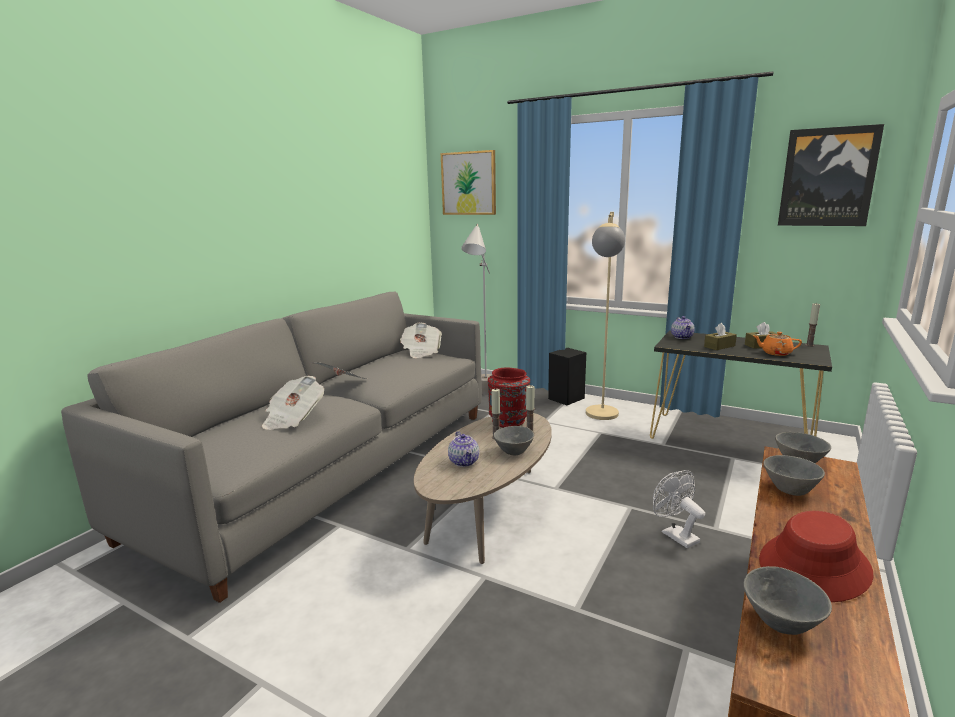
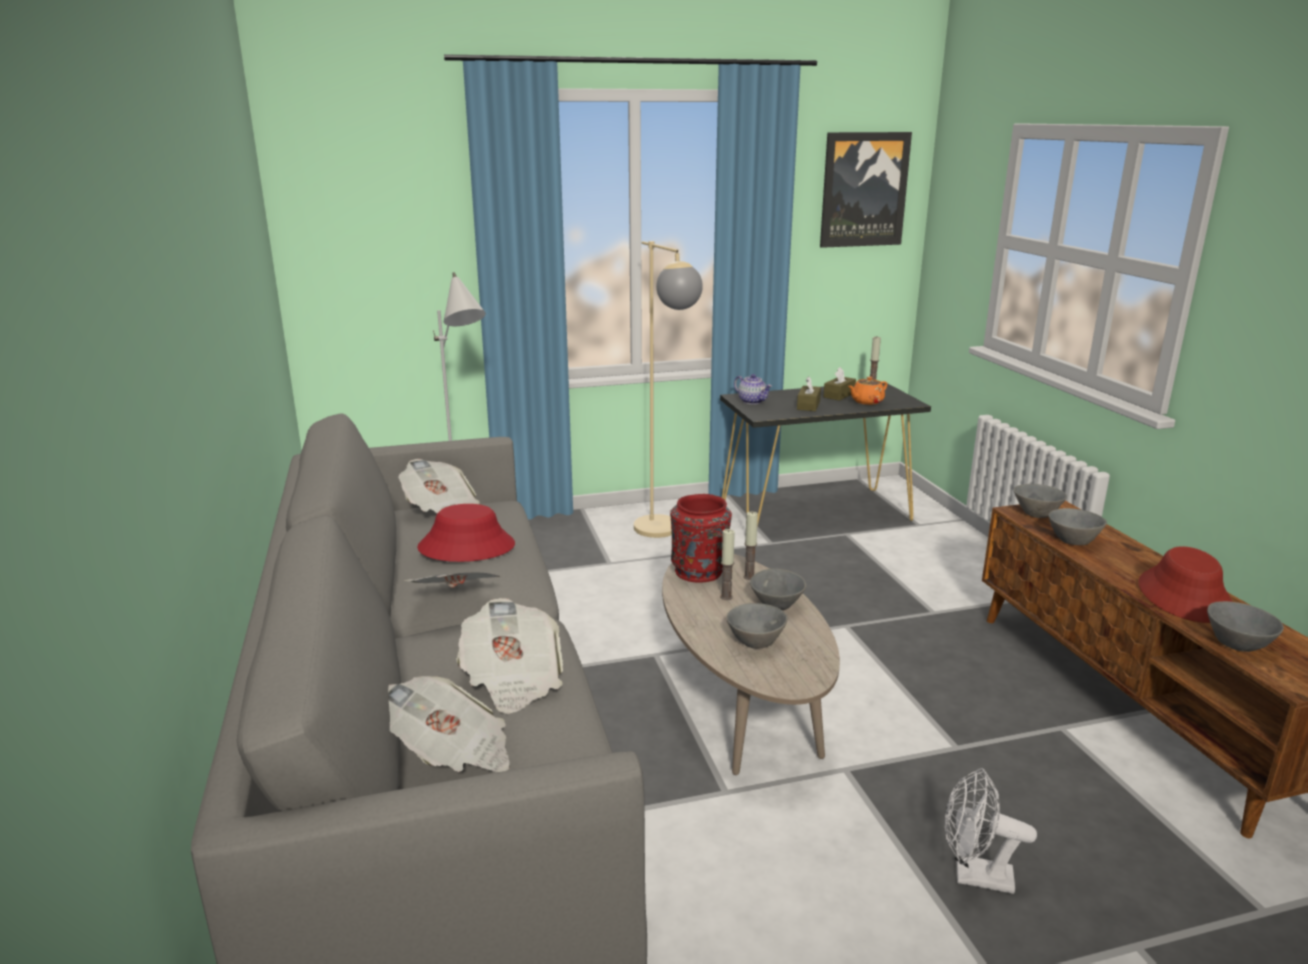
camera: 45 degrees left, 5 degrees up
picture [441,150,496,215] -> none
teapot [448,431,479,467] -> grey bowl [727,603,788,649]
black speaker [548,348,586,405] -> none
white fan [653,470,705,548] -> white fan moved to [945,768,1037,894]
none -> newspaper [388,676,509,772]
none -> red hat [417,504,515,562]

